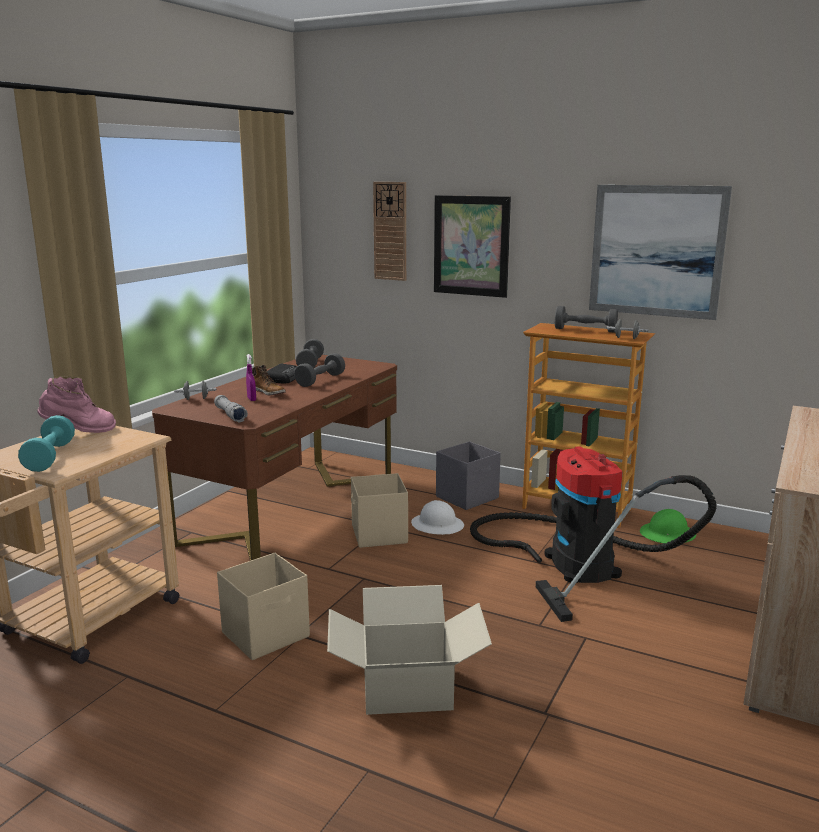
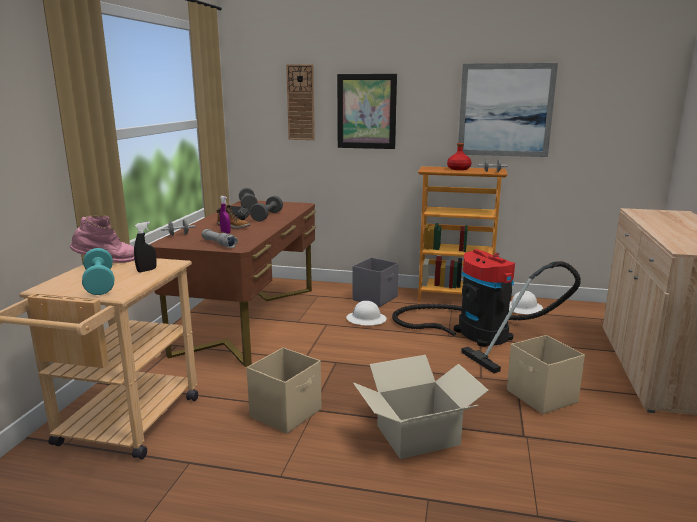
camera: 15 degrees left, 0 degrees up
beige storage box [351,473,408,548] -> beige storage box moved to [507,335,585,414]
grey dumbbell [555,306,618,332] -> red bottle [447,143,472,170]
green hard hat [640,509,696,543] -> white hard hat [509,291,543,314]
none -> black spray bottle [134,222,157,272]

